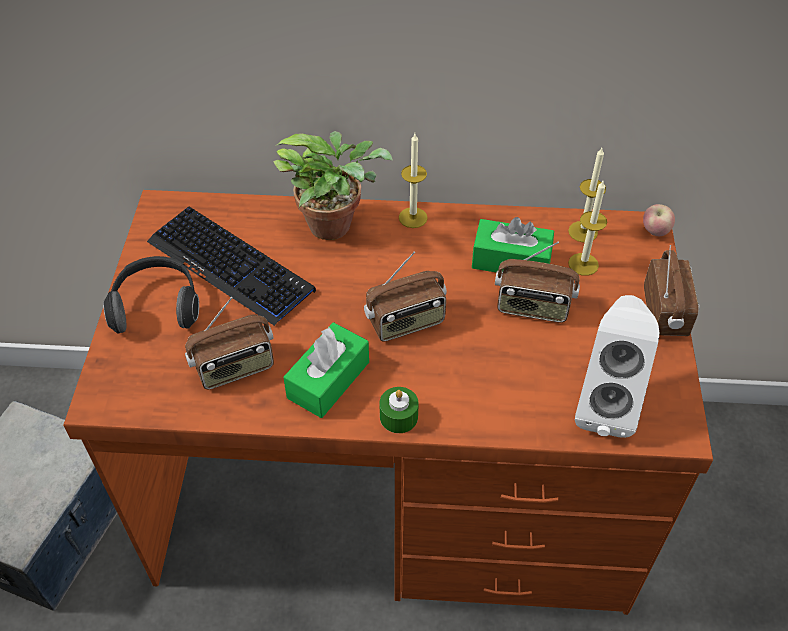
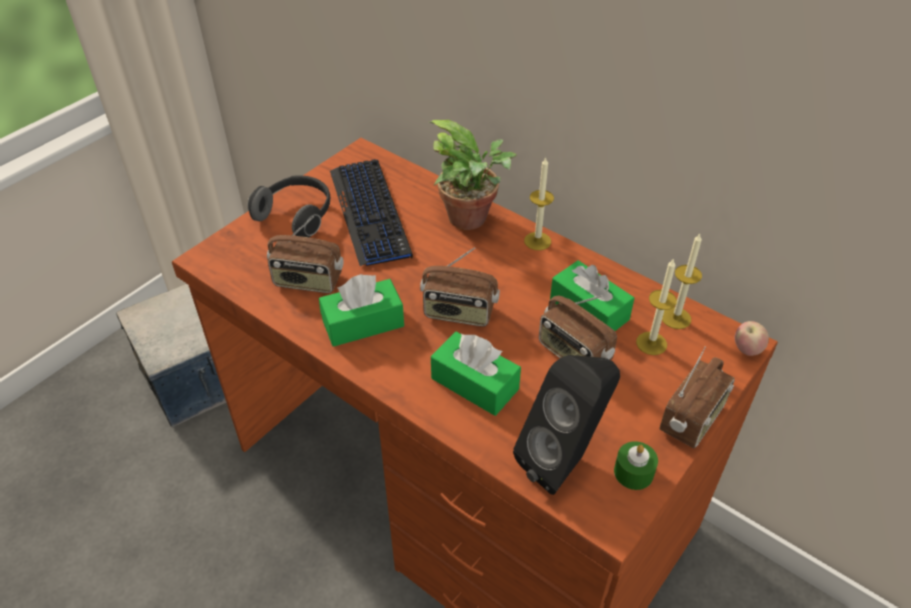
camera: 35 degrees right, 5 degrees down
green candle [379,387,419,433] -> green candle moved to [614,441,658,490]
white speaker [575,295,659,438] -> black speaker [513,355,620,495]
none -> green tissue box [431,332,521,416]

